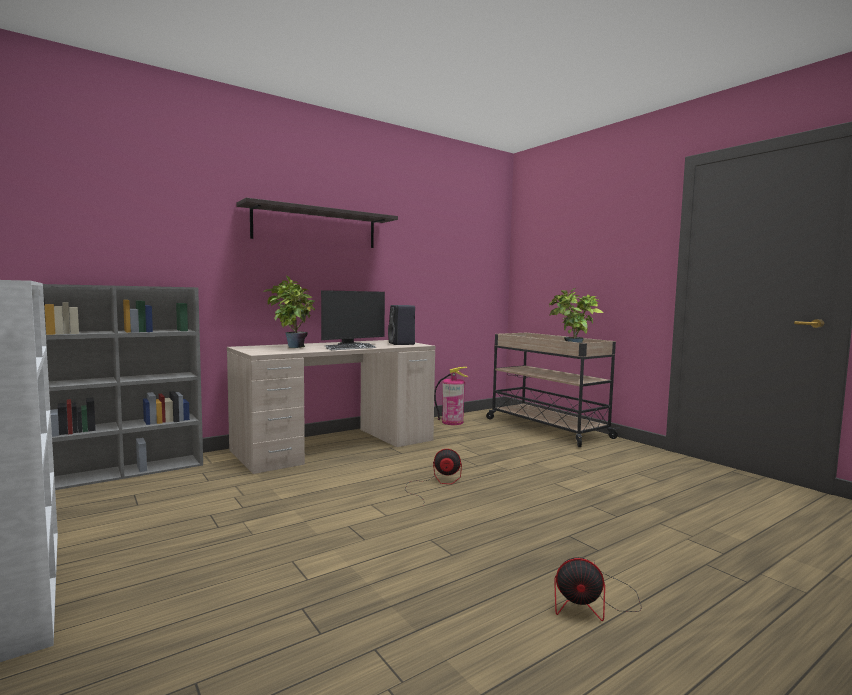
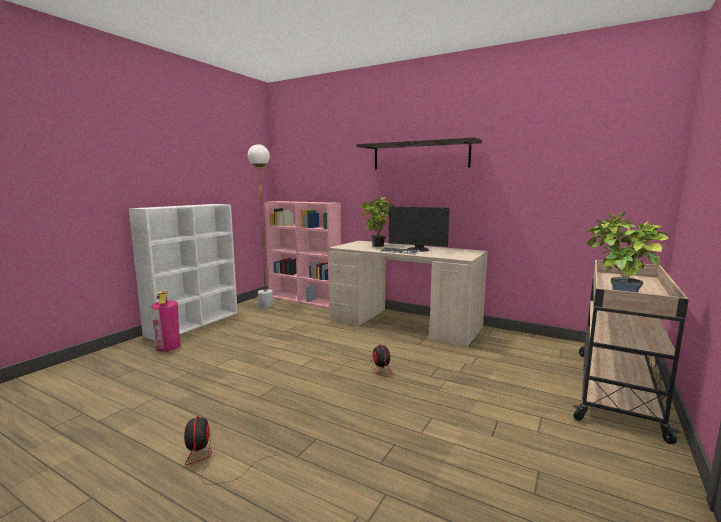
camera: 65 degrees right, 5 degrees up
grey bookcase [43,284,203,490] -> pink bookcase [264,201,341,308]
black speaker [388,305,415,345] -> none
fire extinguisher [434,367,469,425] -> fire extinguisher moved to [151,291,181,351]
none -> white floor lamp [248,144,273,308]

